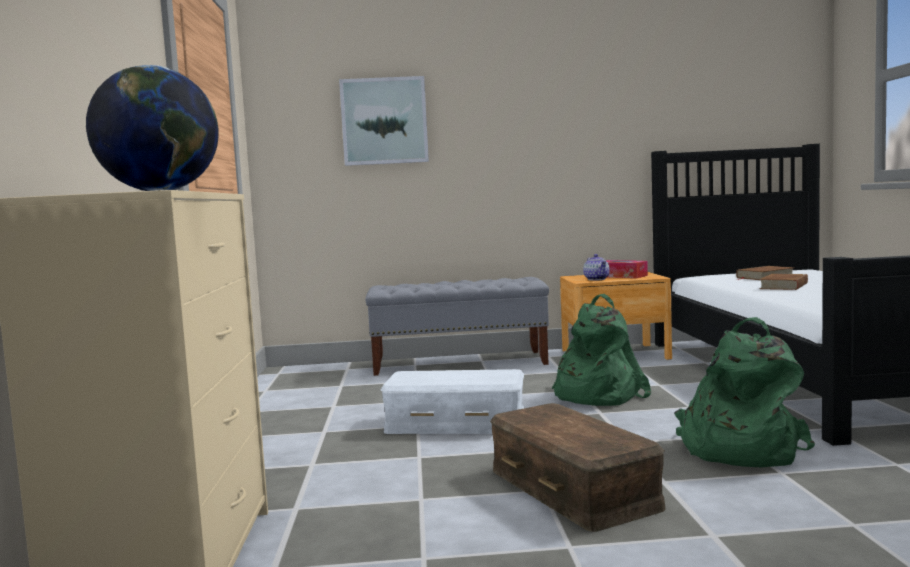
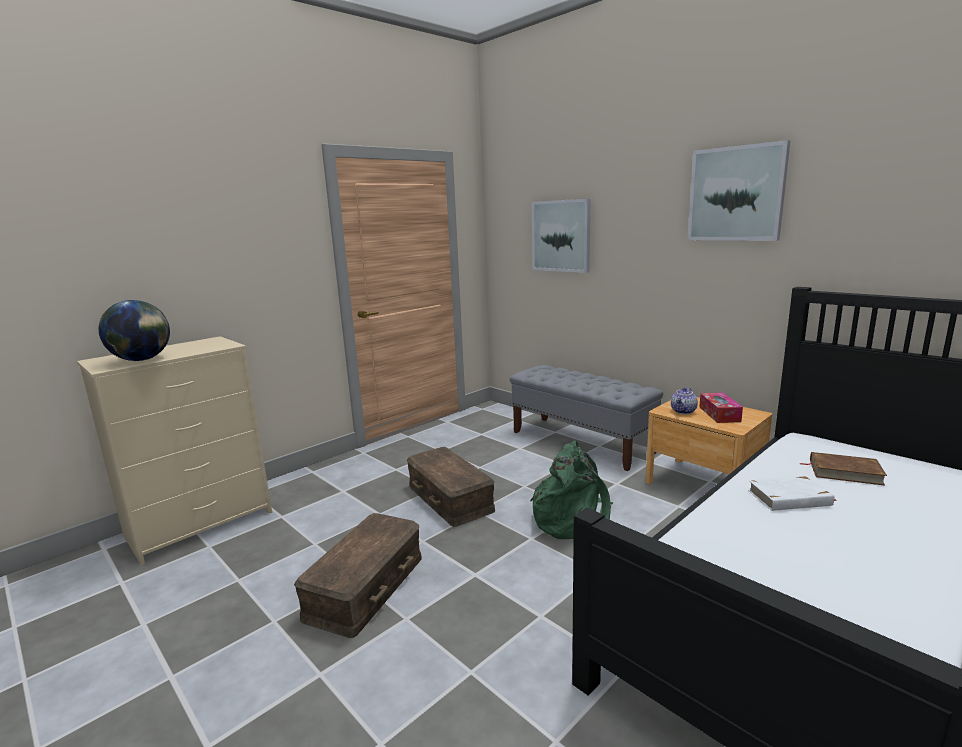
camera: 50 degrees right, 10 degrees up
white storage box [381,369,524,434] -> brown storage box [407,447,495,527]
green backpack [674,317,815,467] -> none
brown book [759,274,808,290] -> white book [748,476,837,511]
none -> picture [687,140,790,241]

